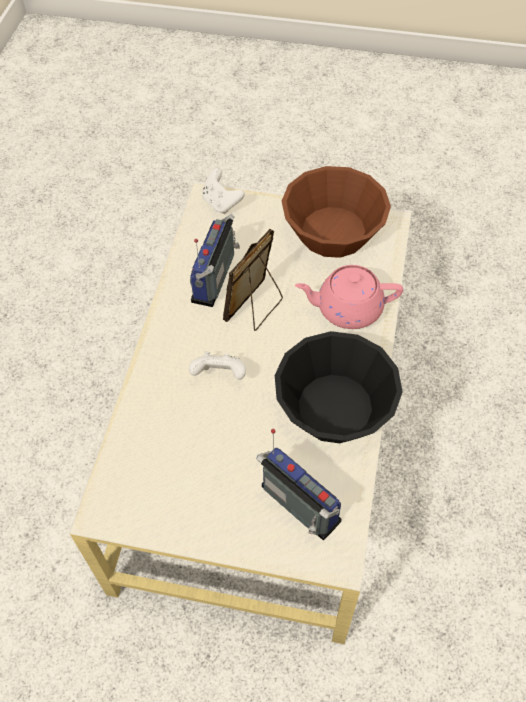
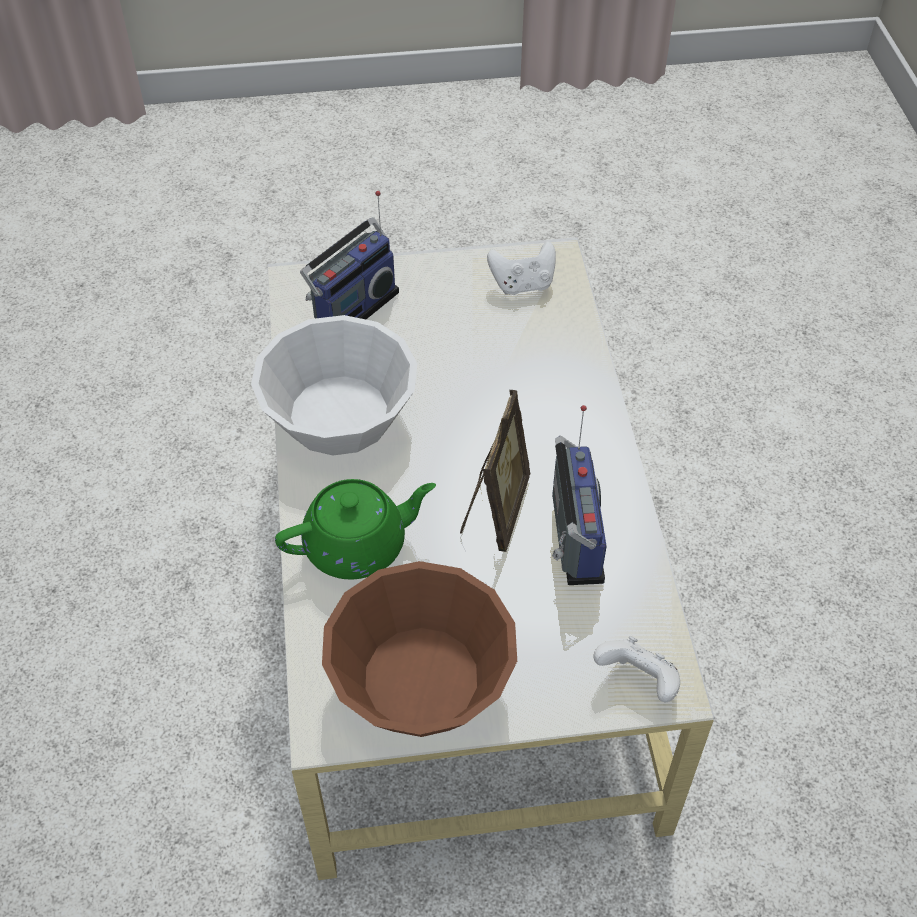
camera: 160 degrees right, 5 degrees down
white game controller [189,352,246,380] -> white game controller moved to [487,241,556,295]
radio [256,429,342,540] -> radio turned 75 degrees counterclockwise [300,191,399,319]
black bowl [275,331,403,443] -> white bowl [251,315,417,455]
pink teapot [295,265,403,329] -> green teapot [275,479,436,580]

